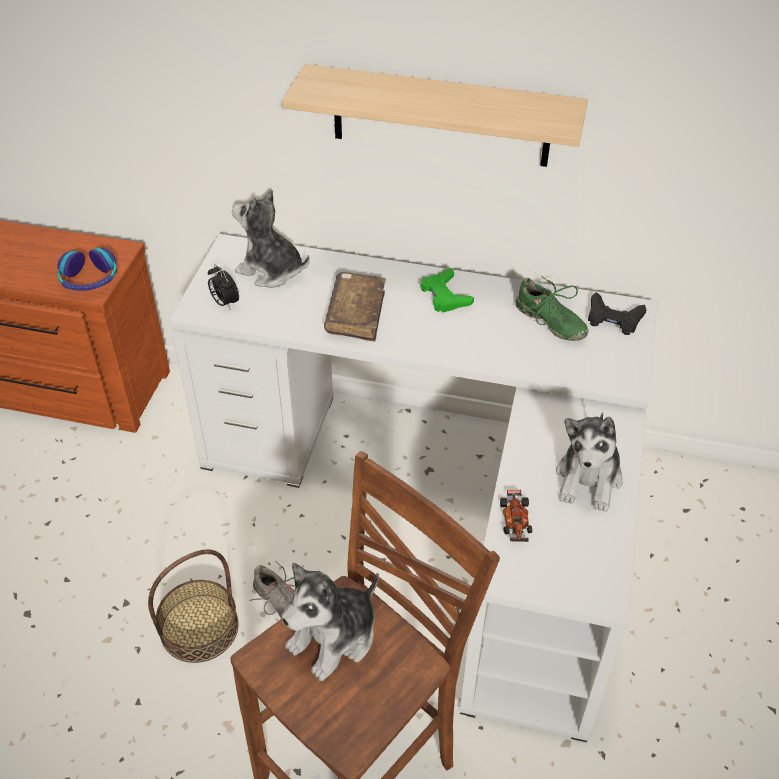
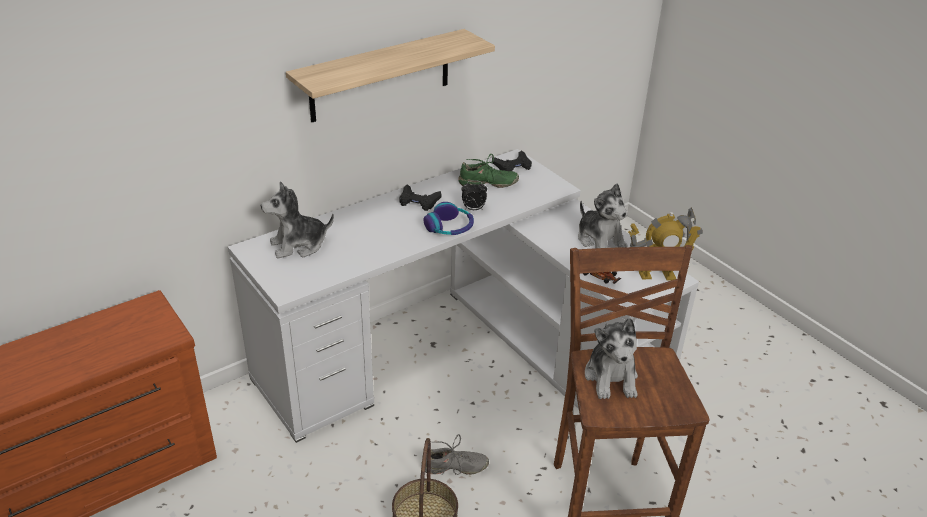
camera: 50 degrees left, 10 degrees down
headphones [57,247,117,291] -> headphones moved to [423,202,474,235]
alarm clock [208,265,239,310] -> alarm clock moved to [461,180,487,210]
brown book [324,272,386,341] -> none
green game controller [421,268,474,312] -> black game controller [399,184,441,211]
none -> toy robot [628,208,703,281]

